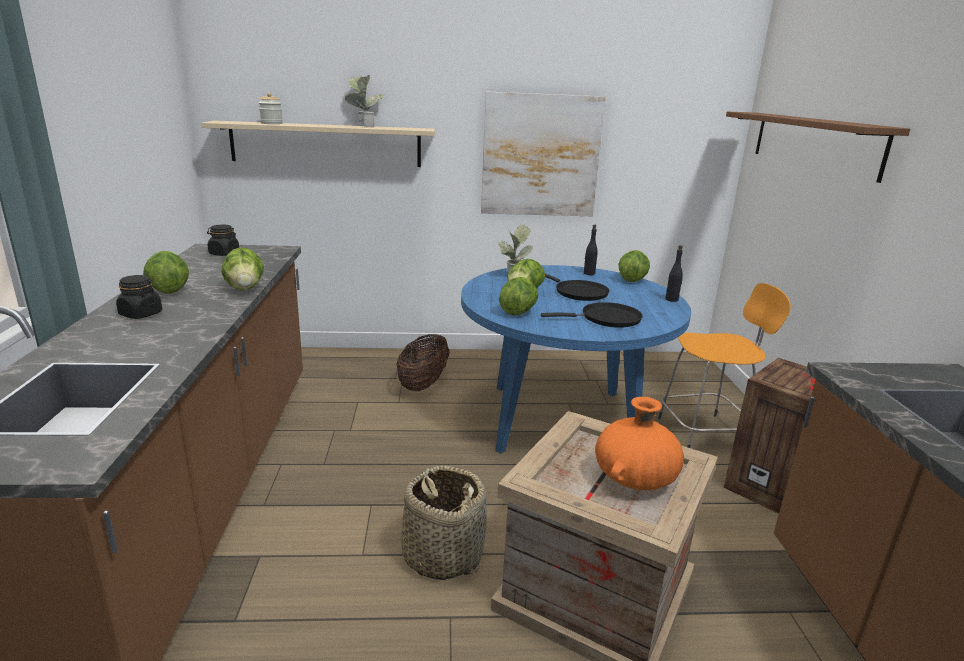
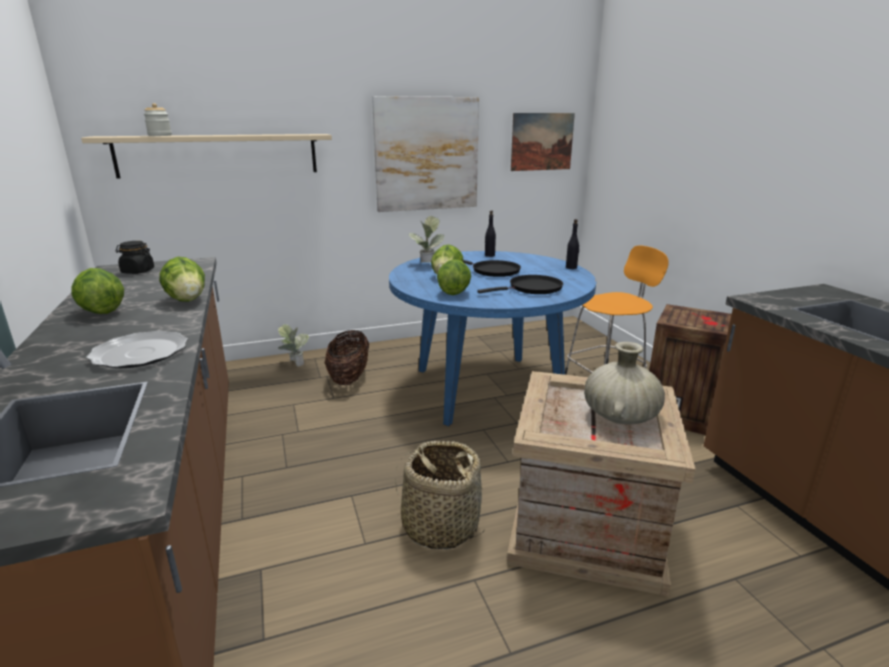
camera: 15 degrees left, 0 degrees up
black jar [116,275,162,319] -> none
potted plant [345,75,384,128] -> potted plant moved to [278,324,309,366]
orange vase [595,397,684,490] -> beige vase [584,342,665,424]
lettuce [618,250,650,282] -> none
brown shelf [726,111,910,183] -> none
none -> plate [86,331,188,368]
none -> picture [511,113,575,171]

